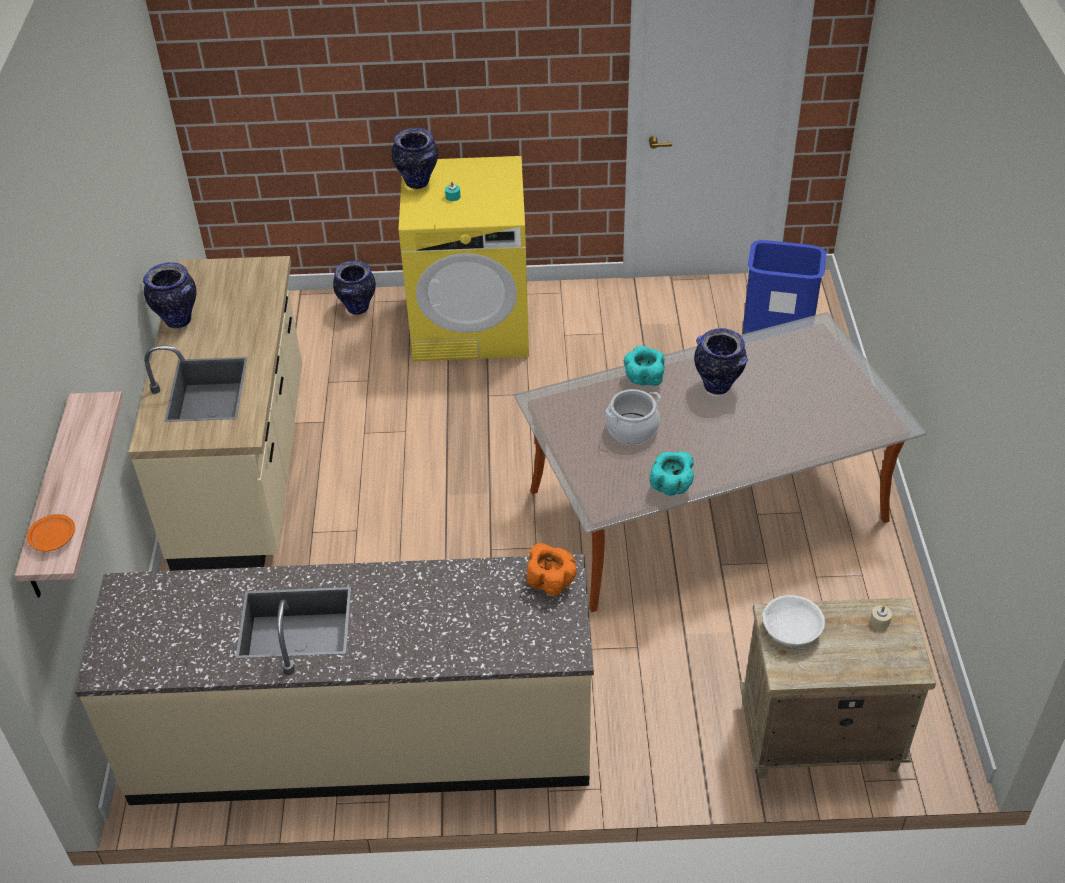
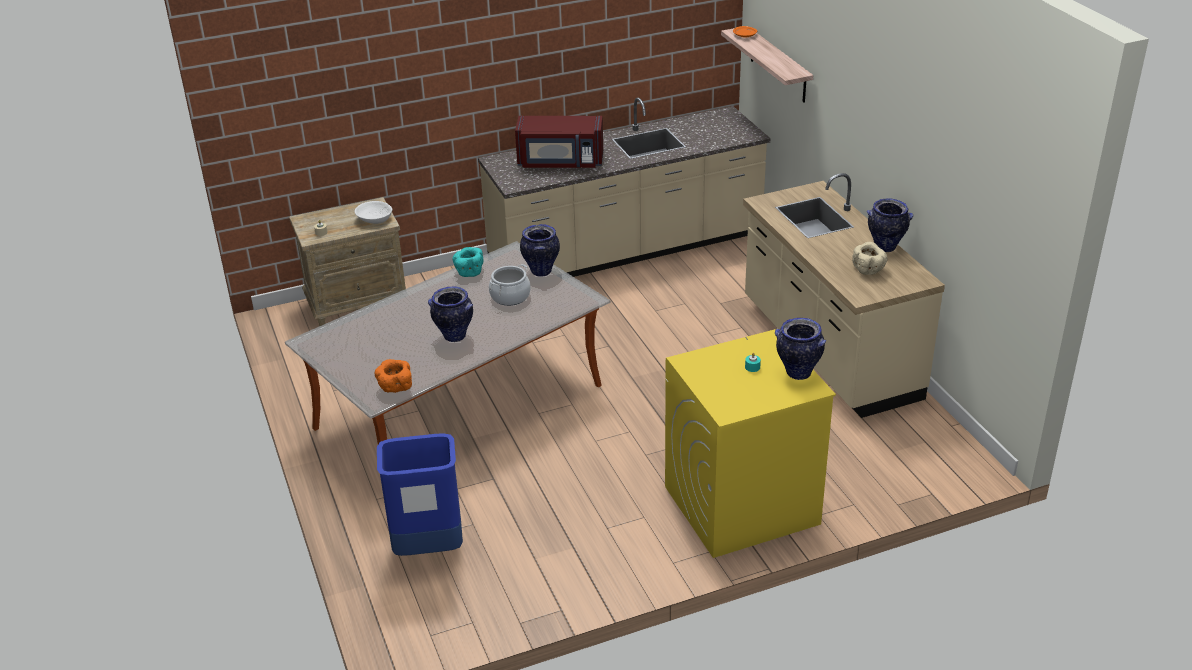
camera: 160 degrees right, 10 degrees down
vase [333,260,376,315] -> vase moved to [520,224,560,277]
orange bowl [527,543,577,596] -> orange bowl moved to [375,359,412,393]
turquoise bowl [624,346,665,386] -> none
none -> red microwave [515,116,603,168]
none -> beige bowl [852,242,887,275]

